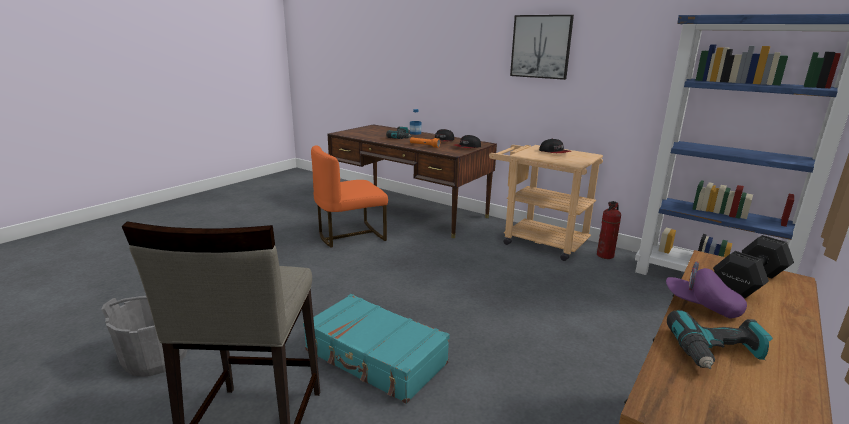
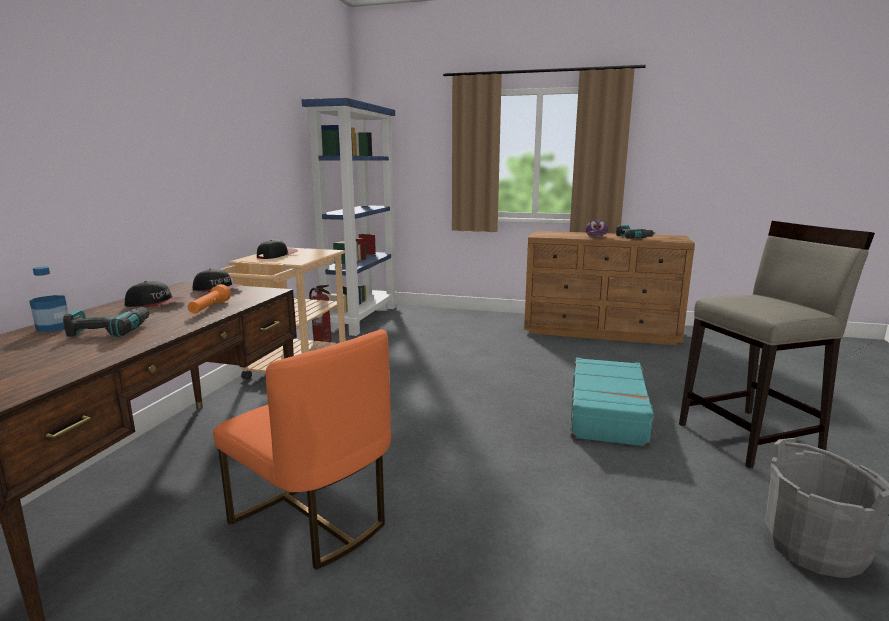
camera: 110 degrees left, 5 degrees down
picture [510,15,574,80] -> none
black dumbbell [713,235,794,298] -> none

